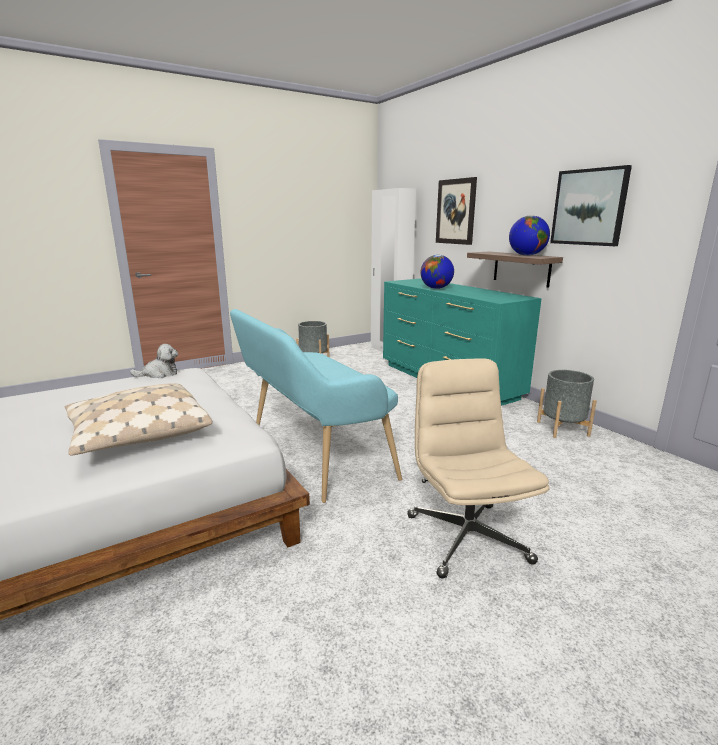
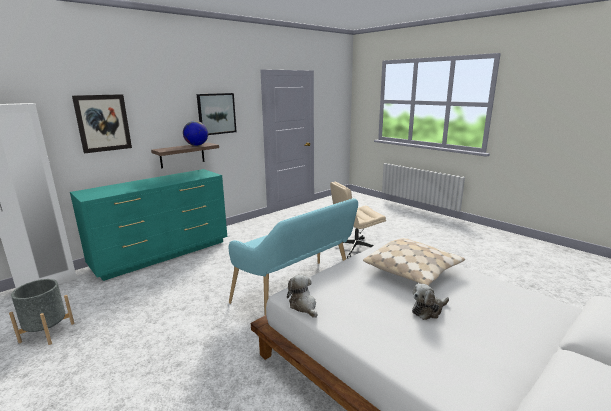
camera: 100 degrees left, 0 degrees up
globe [420,255,454,289] -> none
grey planter [537,370,597,438] -> none
none -> plush toy [412,284,449,320]

